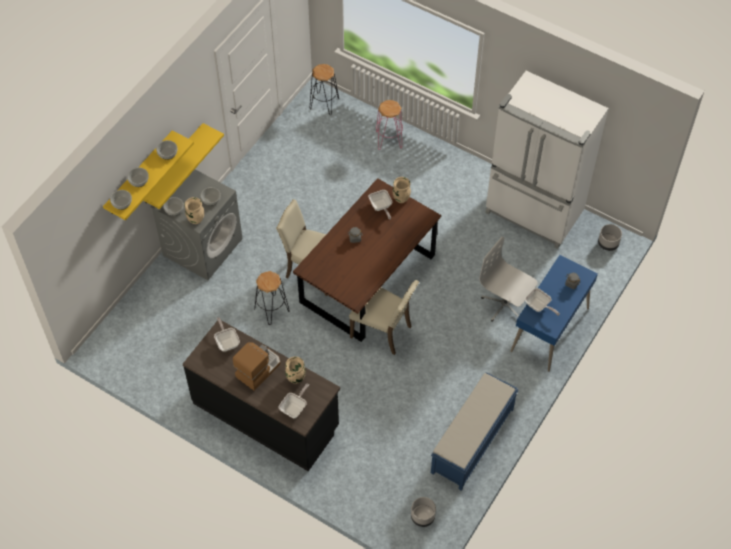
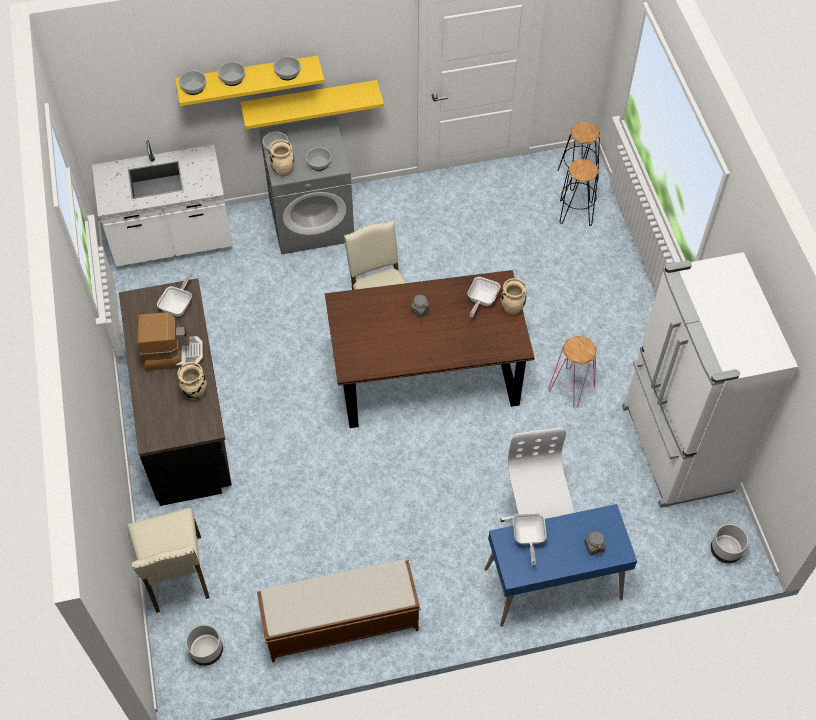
camera: 45 degrees right, 0 degrees up
black stool [254,271,289,325] -> black stool moved to [560,159,599,226]
frying pan [279,384,309,418] -> none
beige chair [349,280,419,355] -> beige chair moved to [127,507,210,613]
pink stool [376,100,403,150] -> pink stool moved to [548,336,597,408]
blue bench [431,373,518,491] -> brown bench [257,559,421,662]
none -> white counter [92,141,233,267]

